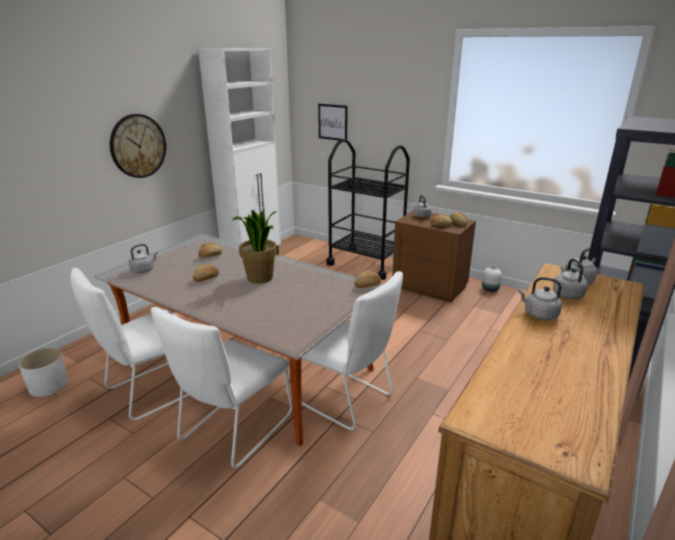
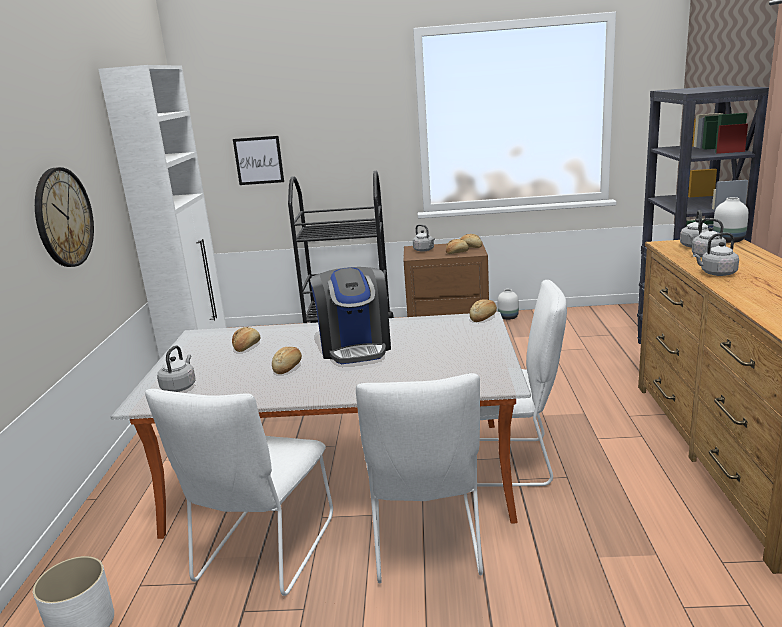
camera: 30 degrees left, 5 degrees down
potted plant [232,209,277,284] -> coffee machine [310,267,391,364]
none -> white vase [713,197,749,243]

